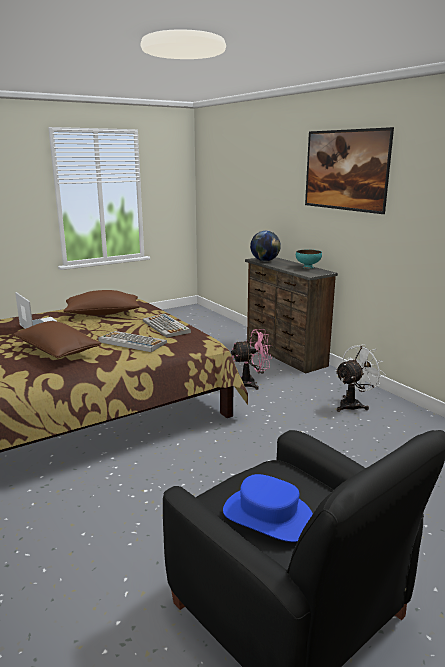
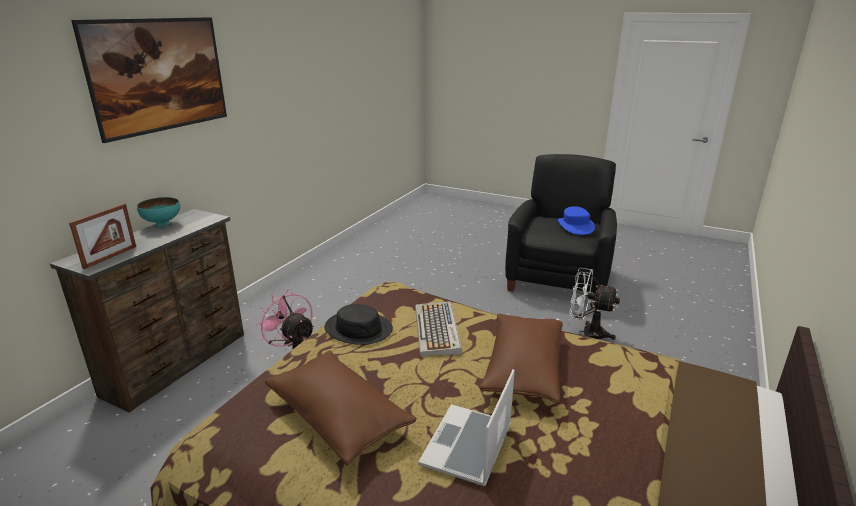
camera: 120 degrees left, 5 degrees up
keyboard [143,313,191,338] -> black hat [324,304,393,345]
globe [250,231,281,261] -> picture frame [69,204,136,269]
white fan [336,344,384,412] -> white fan moved to [569,268,620,340]

